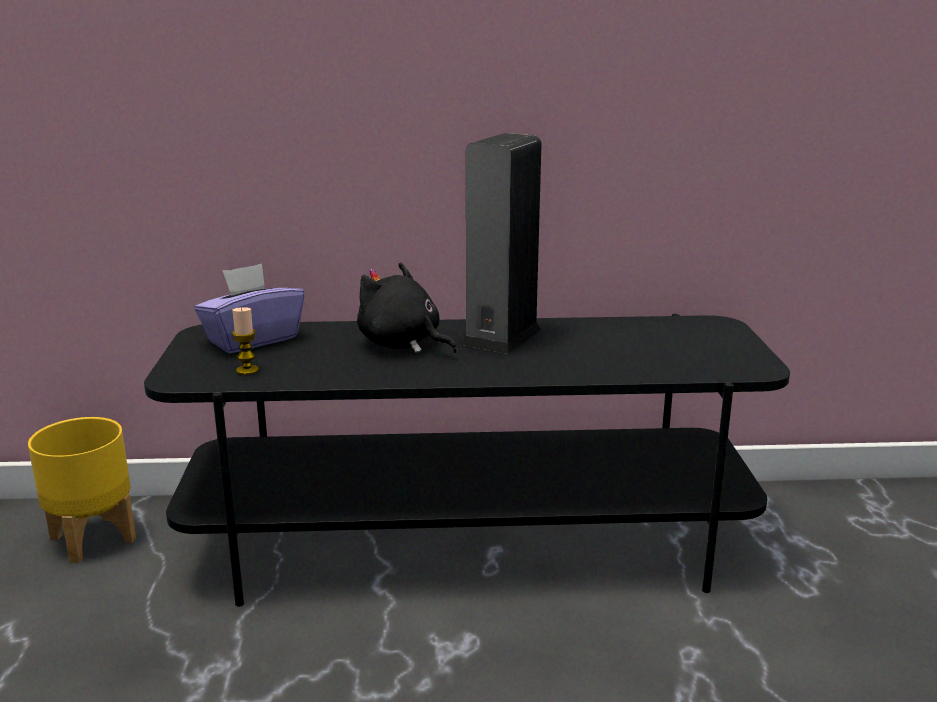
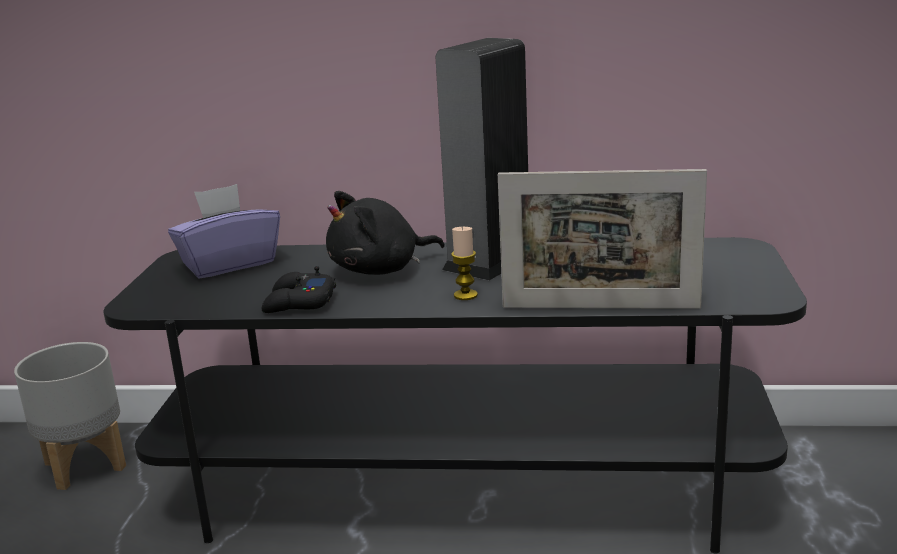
camera: 10 degrees right, 0 degrees up
yellow planter [28,417,136,563] -> grey planter [14,342,126,490]
candle [232,307,259,375] -> candle moved to [451,227,478,300]
black plush toy [357,262,458,353] -> black plush toy turned 75 degrees counterclockwise [326,191,444,275]
none -> black game controller [261,266,336,313]
none -> picture frame [498,169,707,309]

